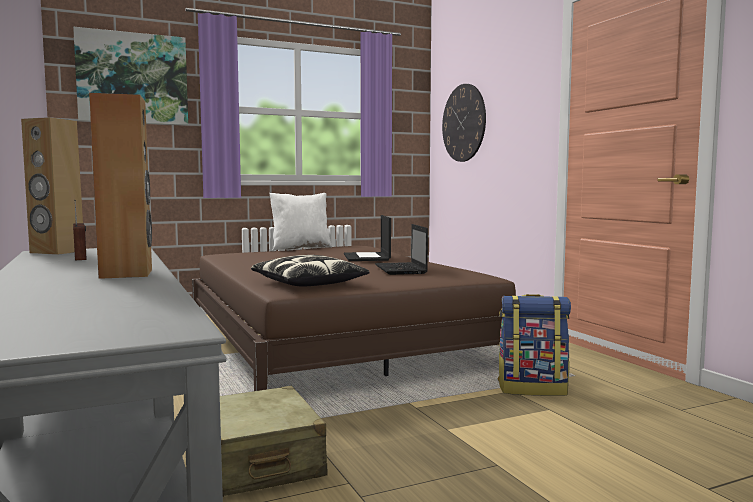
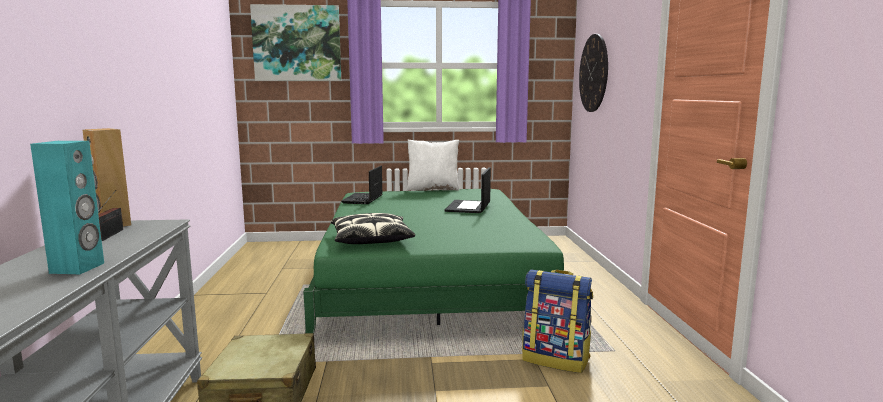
camera: 20 degrees right, 5 degrees up
brown speaker [89,93,152,279] -> turquoise speaker [30,141,104,274]
brown bed [192,246,516,391] -> green bed [303,189,564,333]
laptop [375,224,428,275] -> laptop moved to [341,165,382,204]

